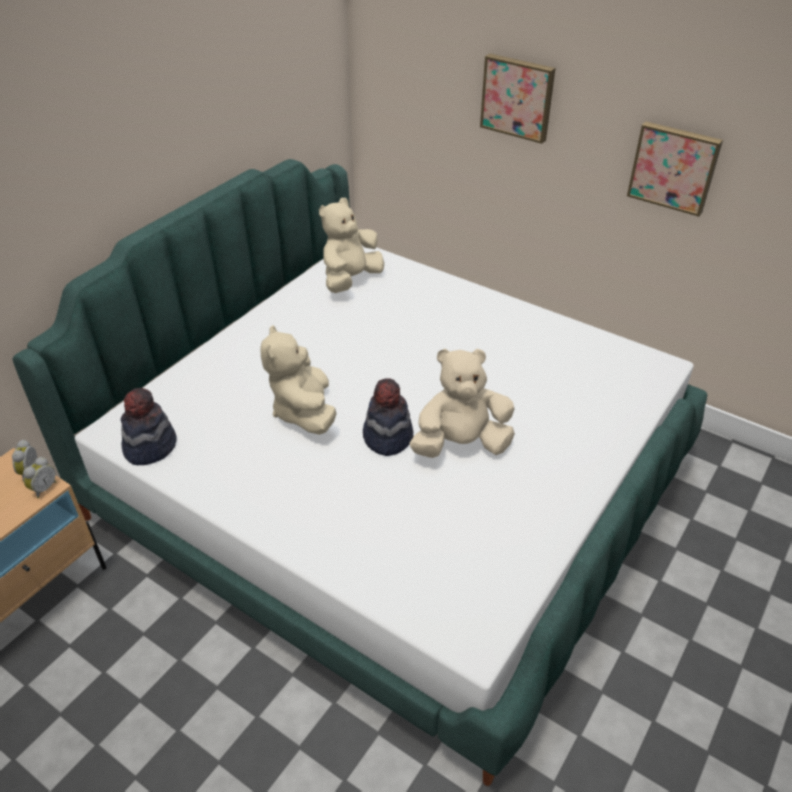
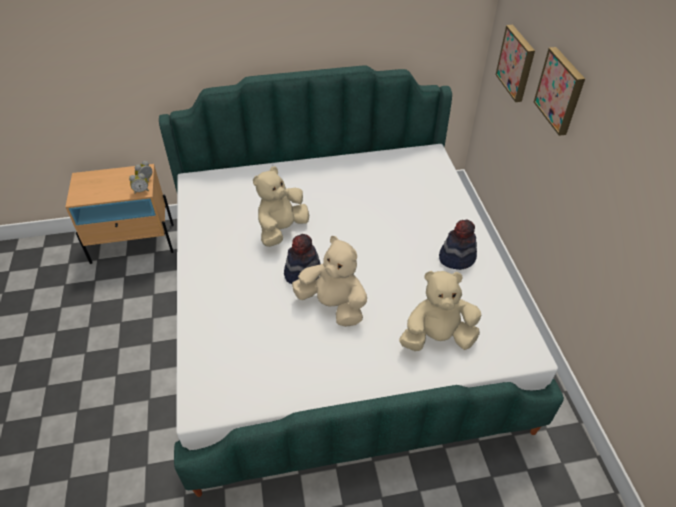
camera: 45 degrees right, 5 degrees up
hat [121,388,177,465] -> hat moved to [439,219,477,270]
beige plush toy [319,198,384,293] -> beige plush toy moved to [399,271,481,351]
picture [627,121,723,217] -> picture moved to [496,25,535,102]

